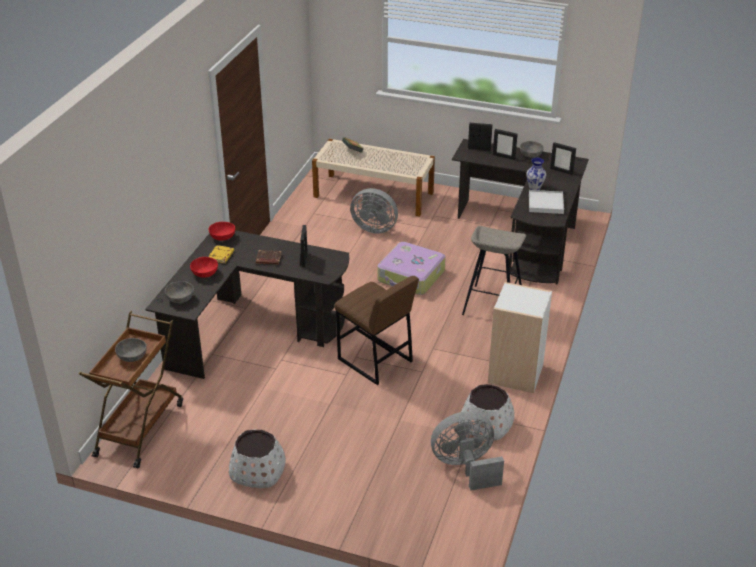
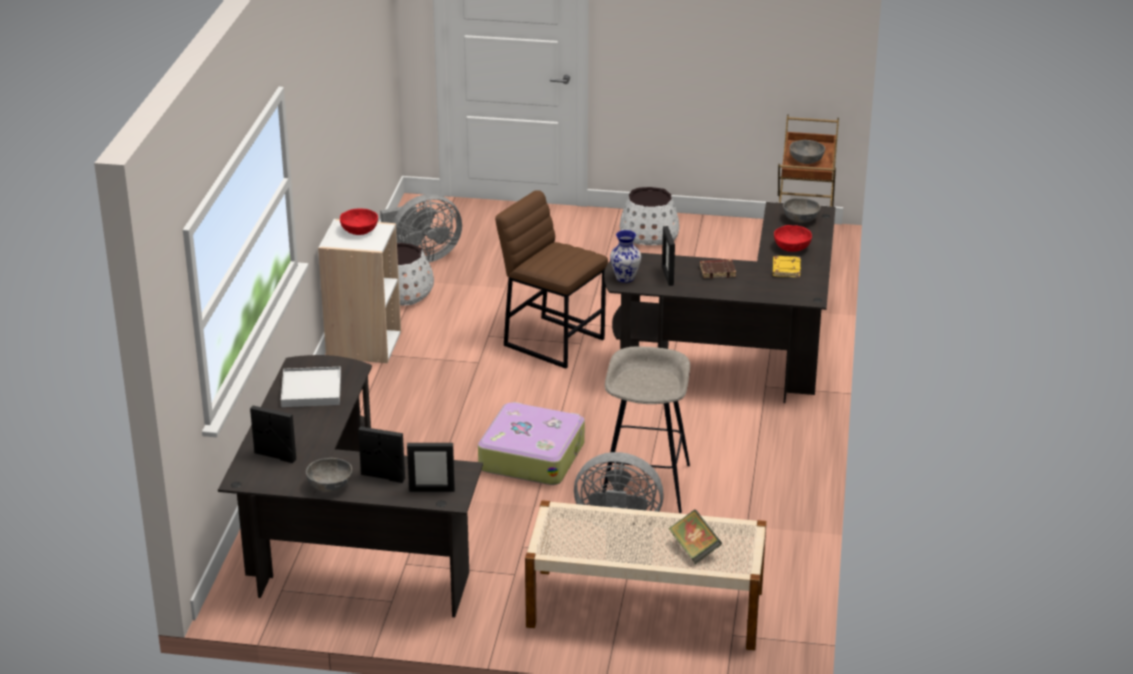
camera: 170 degrees right, 5 degrees down
red bowl [208,222,235,241] -> red bowl moved to [340,208,378,235]
grey stool [462,226,526,315] -> grey stool moved to [602,346,690,513]
vase [526,157,546,190] -> vase moved to [610,230,641,283]

